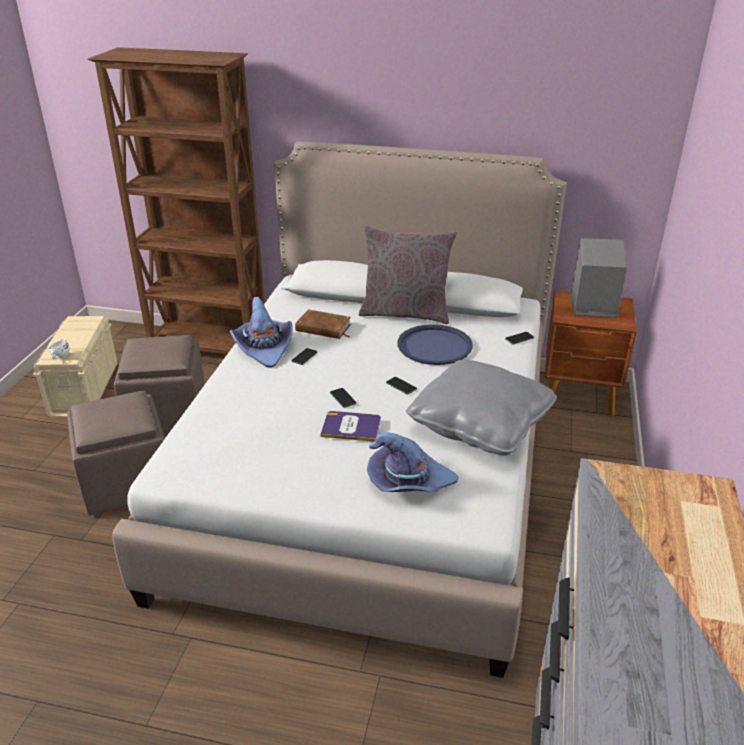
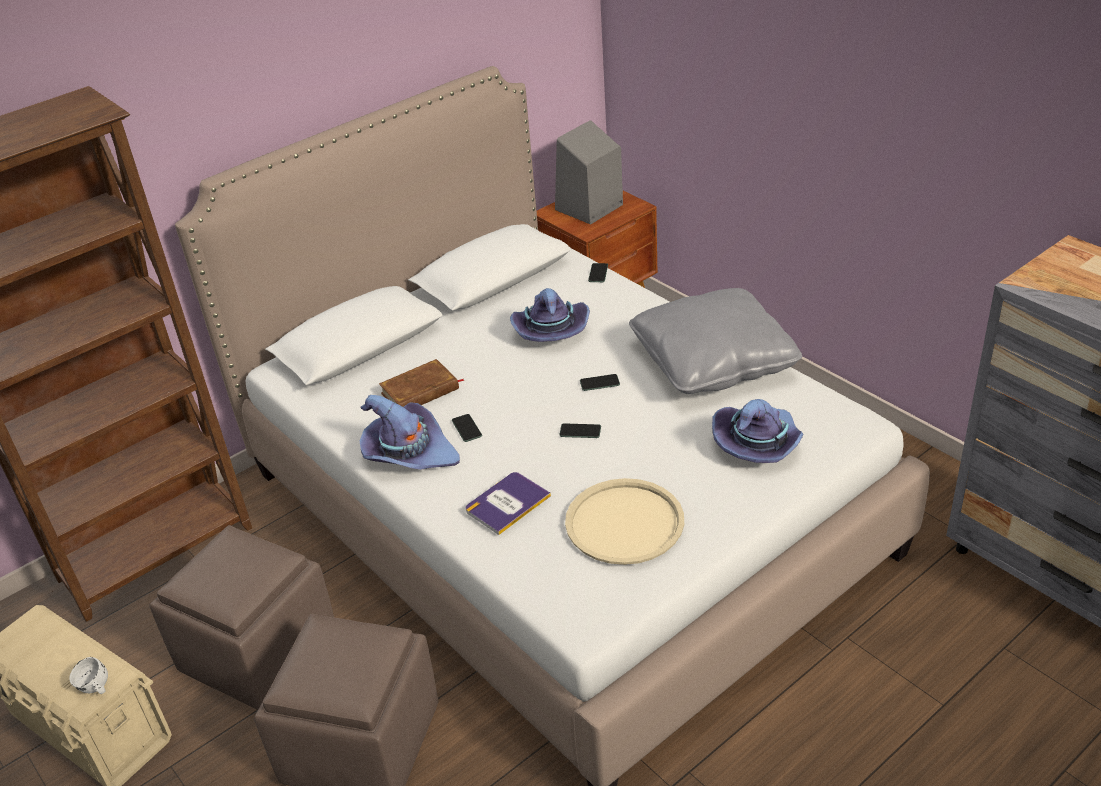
camera: 50 degrees left, 5 degrees up
book [321,411,381,442] -> book moved to [466,472,551,535]
grey pillow [359,225,457,324] -> none
blue tray [398,324,473,365] -> purple hat [510,288,590,342]
none -> beige tray [565,478,684,565]

